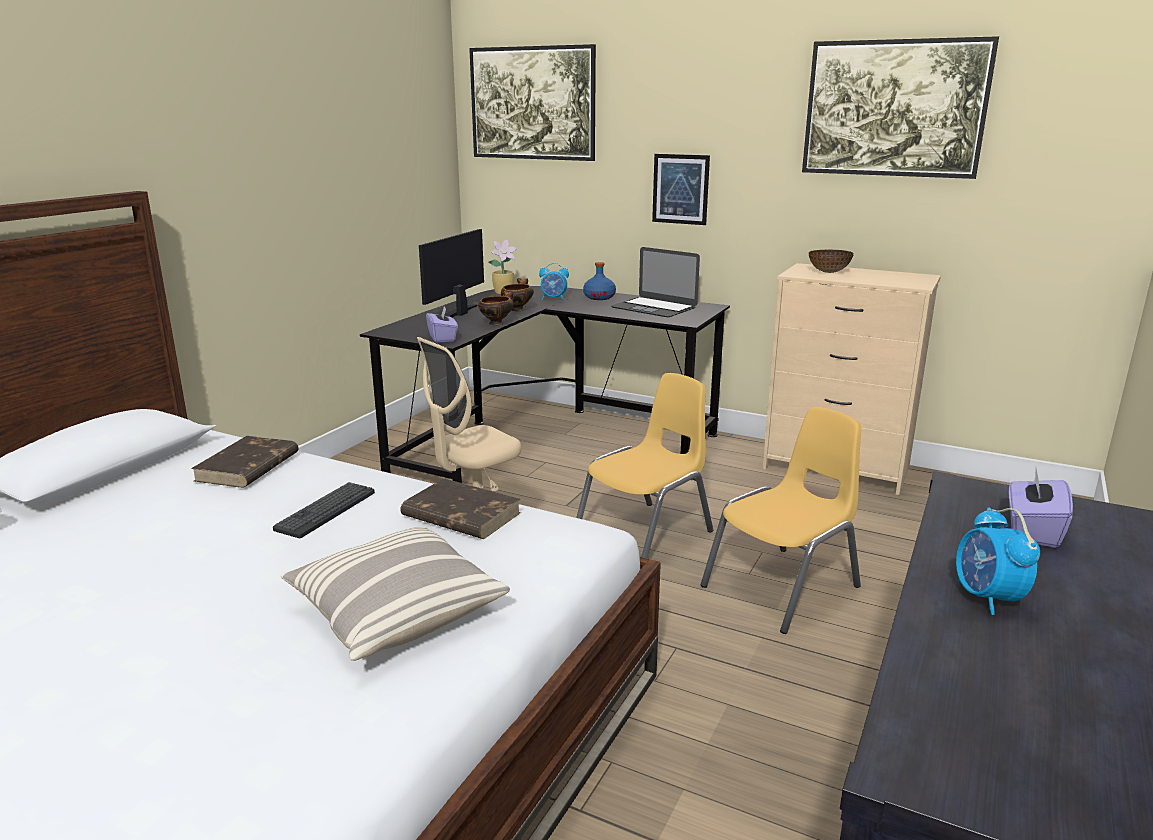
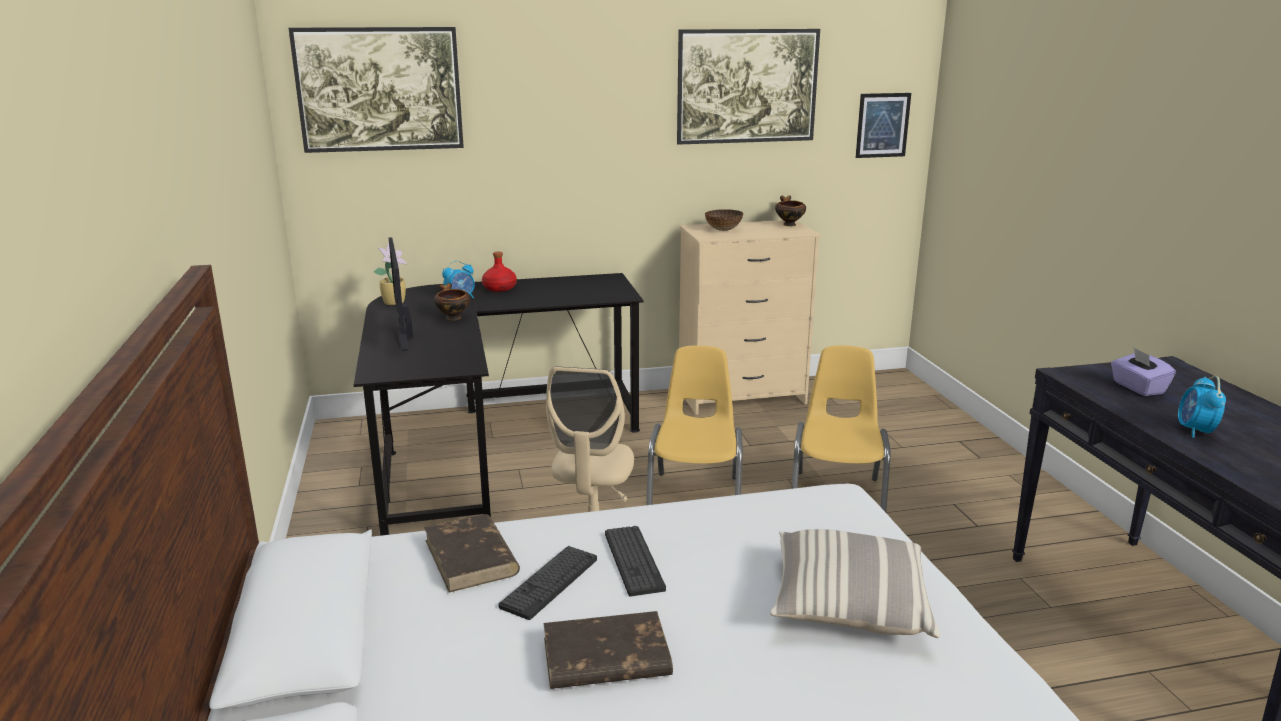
camera: 40 degrees left, 0 degrees up
brown book [400,478,521,539] -> brown book moved to [544,611,673,689]
purple tissue box [426,306,458,343] -> none
bowl [478,290,514,325] -> bowl moved to [775,195,806,226]
blue bottle [583,262,616,300] -> red bottle [482,252,517,292]
laptop [611,247,700,317] -> none
picture [652,154,710,225] -> picture moved to [856,93,911,158]
alarm clock [956,507,1040,615] -> alarm clock turned 60 degrees clockwise [1178,376,1226,438]
none -> keyboard [499,546,597,620]

